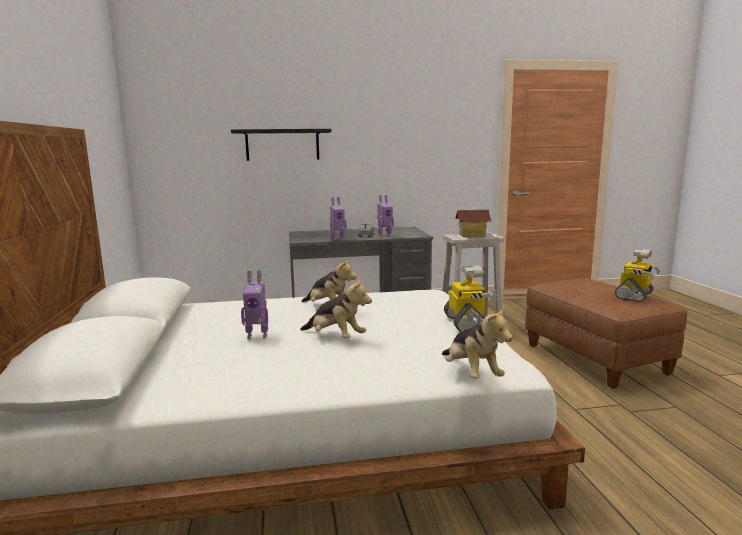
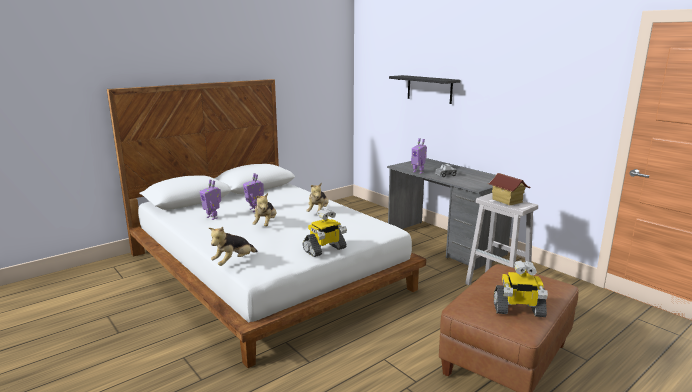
camera: 60 degrees right, 5 degrees up
toy robot [377,195,394,237] -> toy robot moved to [200,180,221,220]

